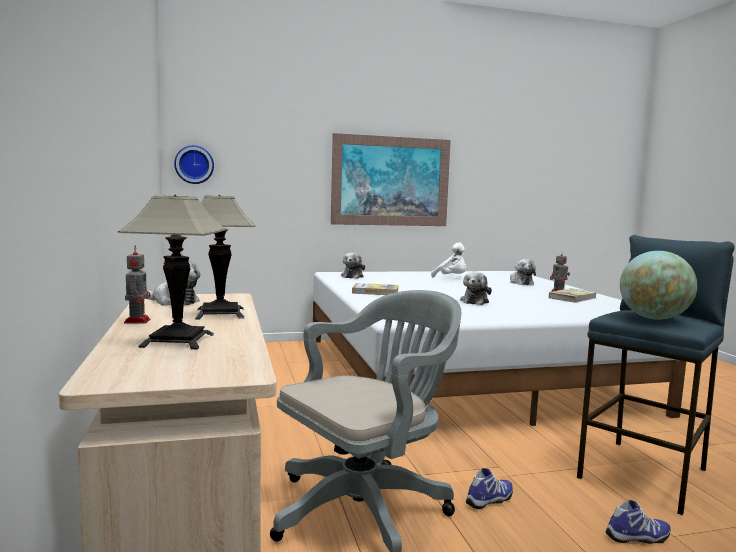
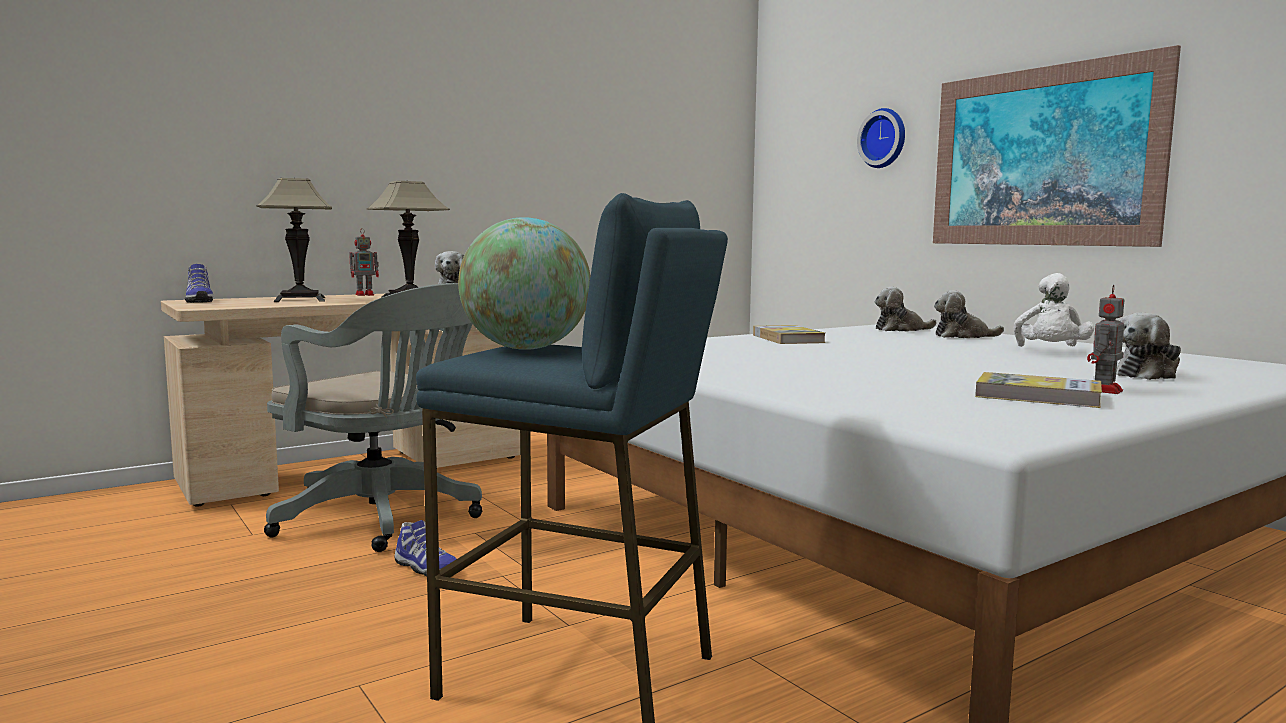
camera: 70 degrees right, 0 degrees up
wall clock [174,145,214,184] -> wall clock moved to [857,108,905,168]
plush toy [460,272,492,305] -> plush toy moved to [934,290,1004,338]
shoe [605,500,671,544] -> shoe moved to [185,264,213,303]

